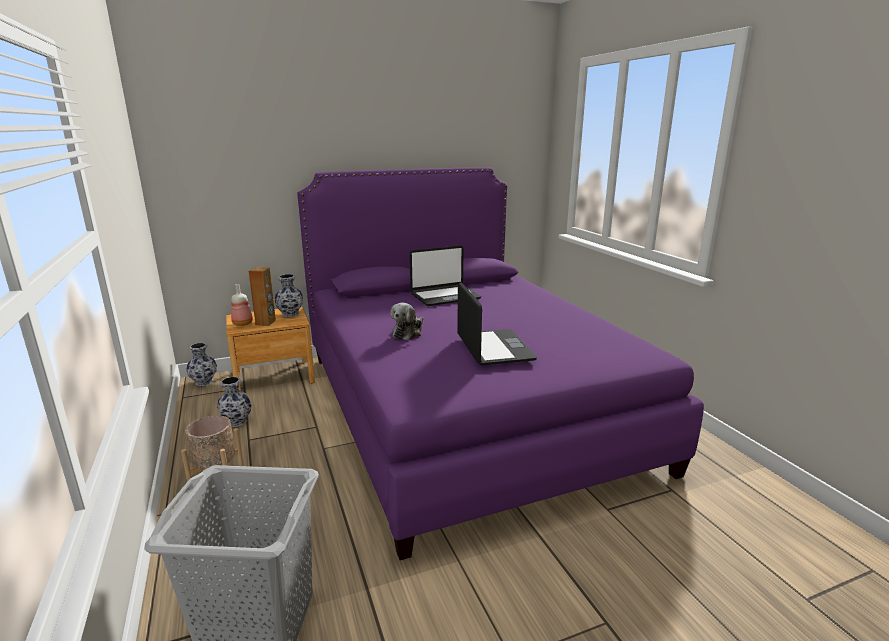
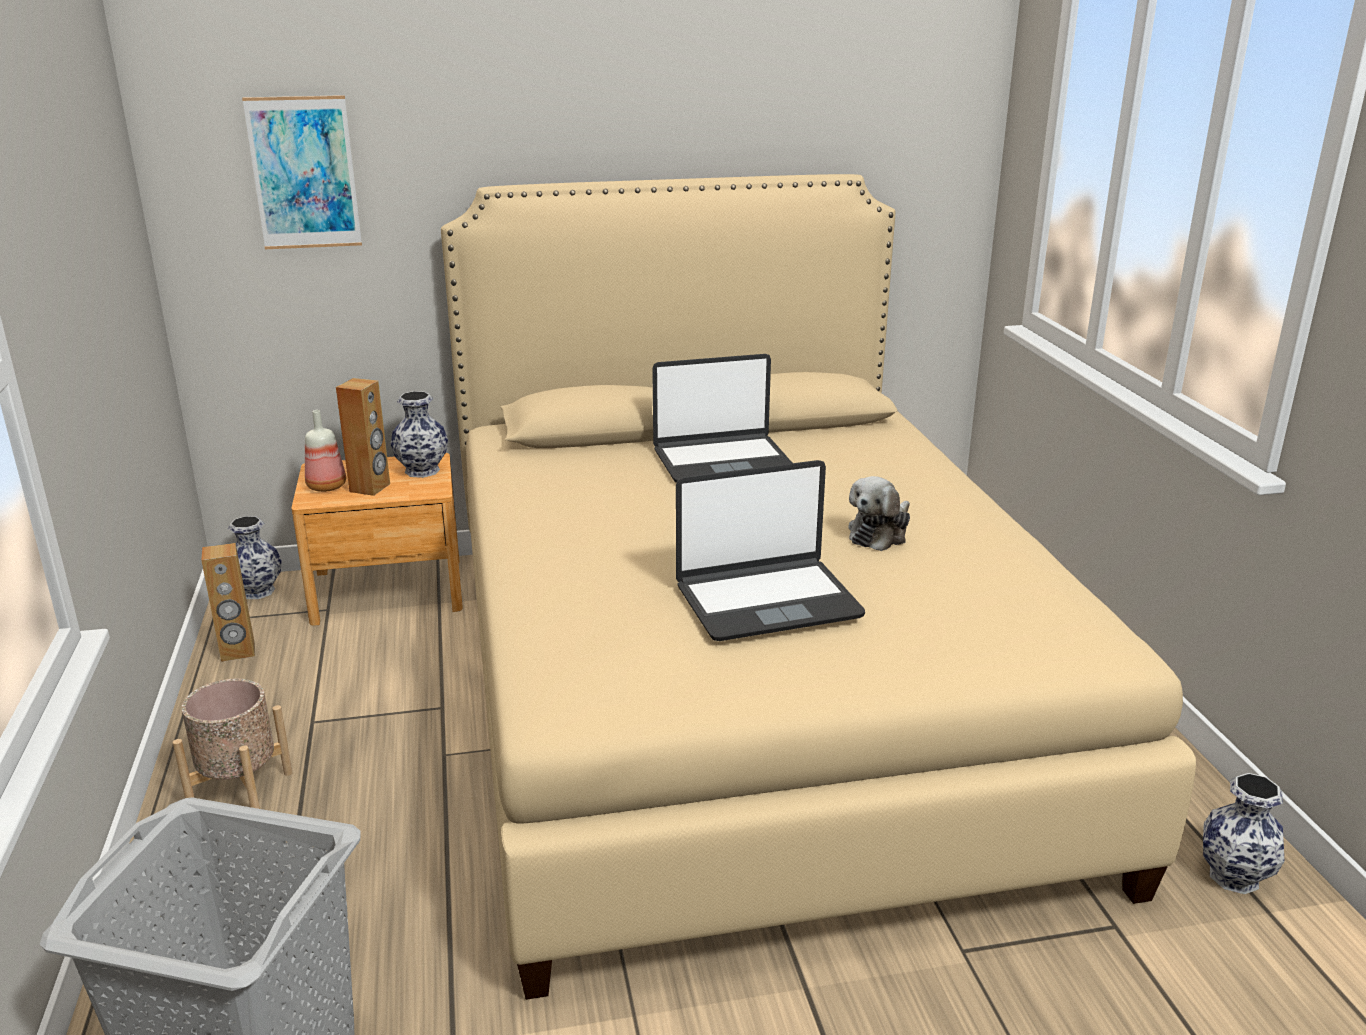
camera: 10 degrees right, 5 degrees up
vase [217,377,251,427] -> vase moved to [1203,773,1285,894]
purple bed [297,167,704,560] -> beige bed [441,174,1196,1000]
plush toy [390,303,424,340] -> plush toy moved to [848,476,910,551]
laptop [457,282,537,365] -> laptop turned 75 degrees clockwise [676,460,865,641]
none -> brown speaker [201,543,255,662]
none -> picture [242,95,362,249]

